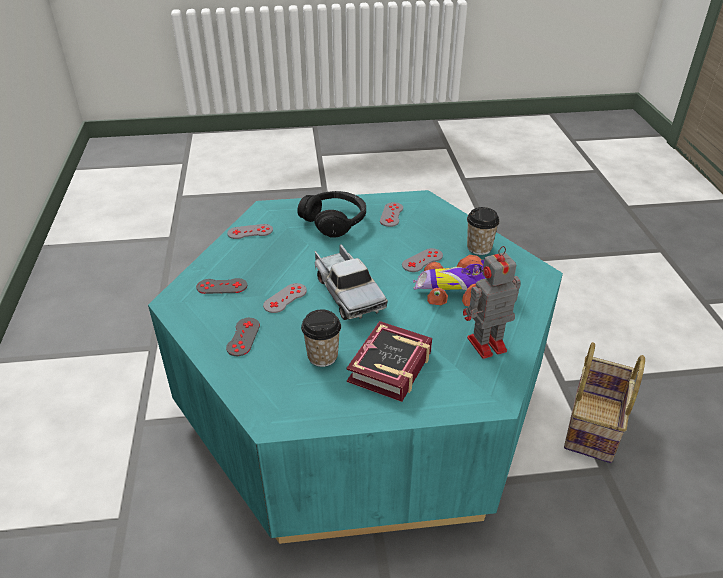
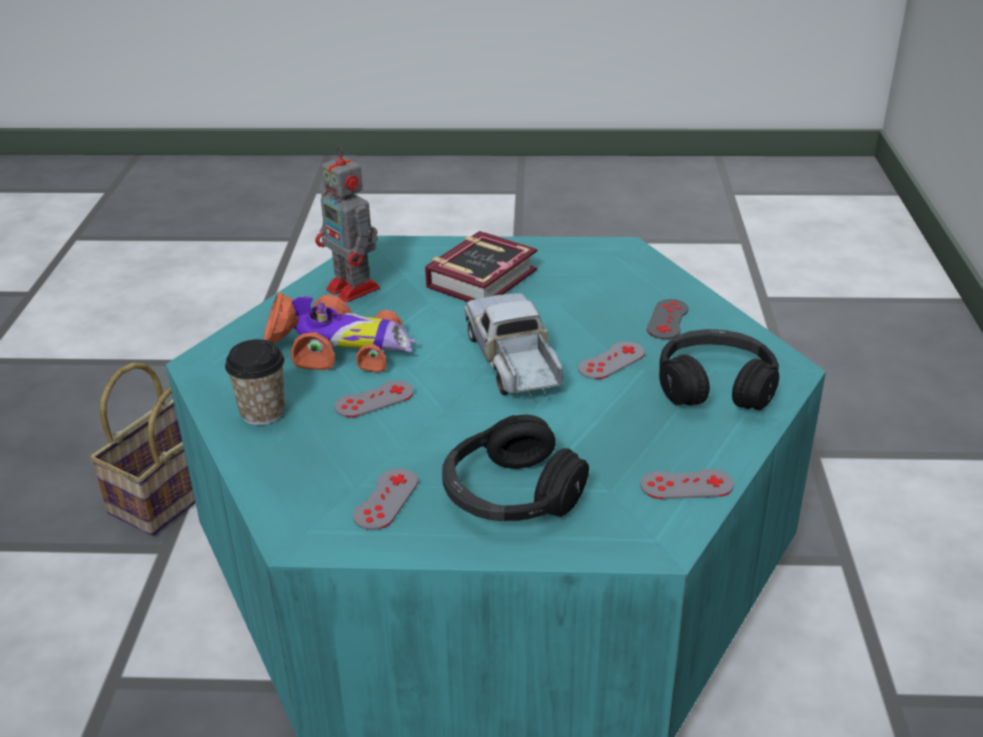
camera: 170 degrees left, 5 degrees down
grey game controller [196,278,247,294] -> black headphones [659,329,779,410]
cup [301,309,341,367] -> none
toy robot [463,246,521,359] -> toy robot turned 60 degrees clockwise [315,144,380,303]

